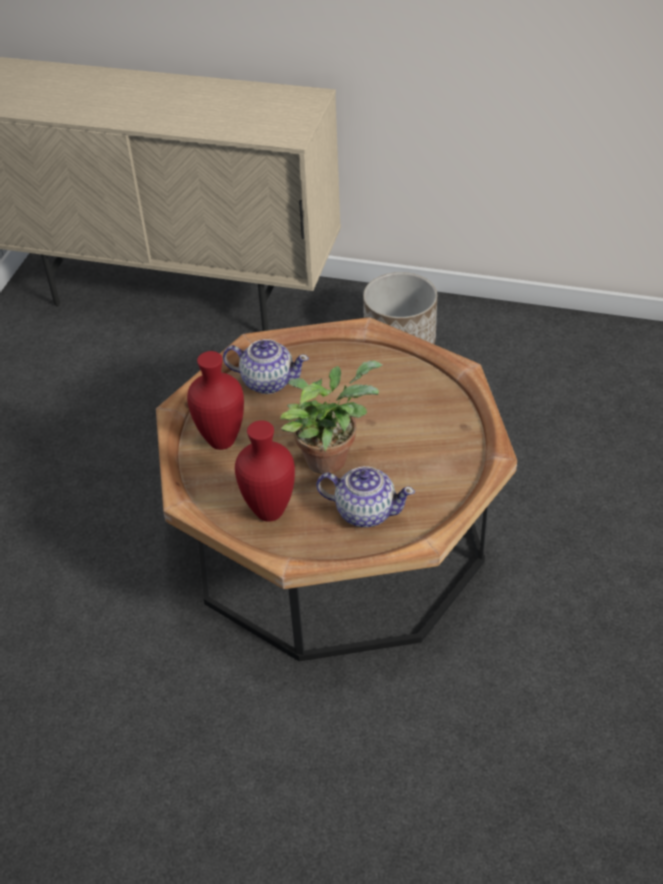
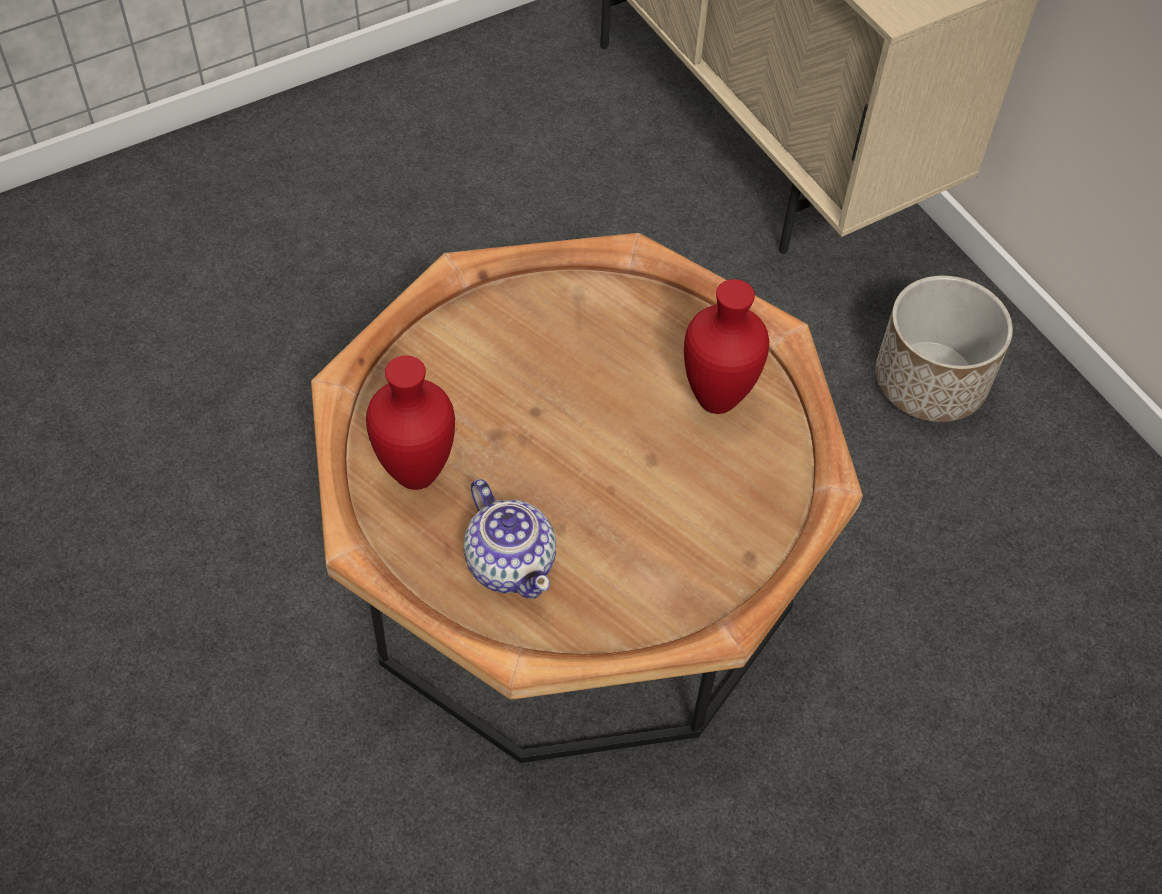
camera: 40 degrees right, 10 degrees up
red vase [187,351,244,450] -> red vase moved to [684,279,769,414]
teapot [223,339,309,394] -> none
potted plant [280,361,382,474] -> none

